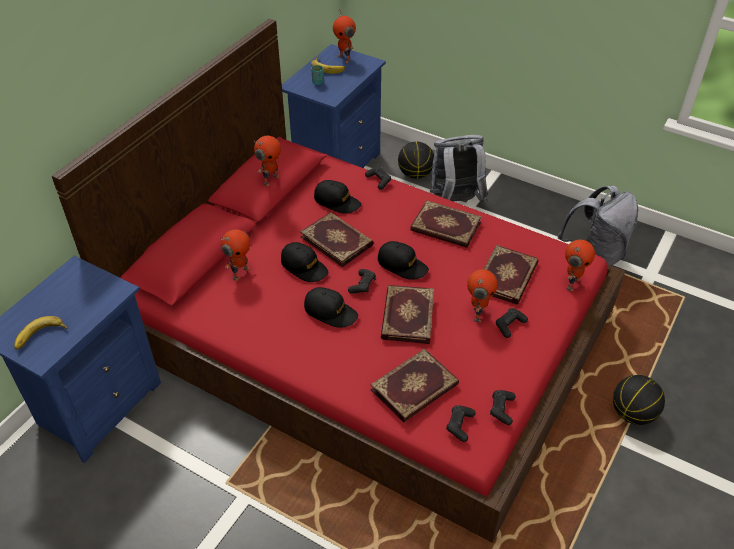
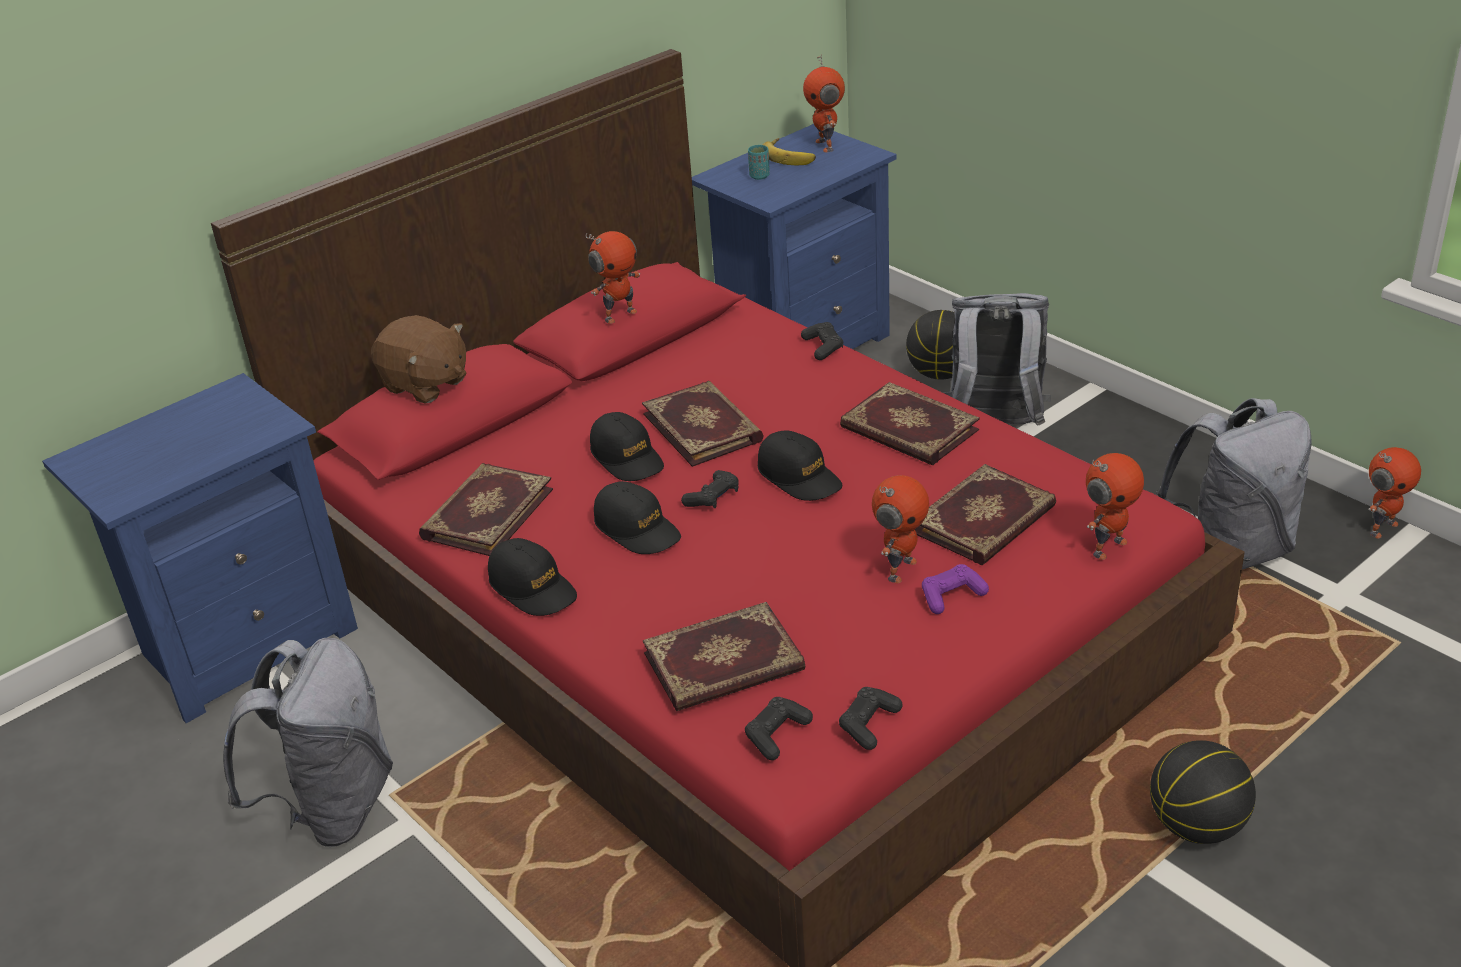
camera: 20 degrees right, 10 degrees down
banana [14,316,67,350] -> none
toy robot [221,229,250,281] -> toy robot moved to [1369,447,1421,538]
black cap [314,180,361,214] -> black cap moved to [488,538,577,616]
book [381,285,434,344] -> book moved to [419,463,553,556]
black game controller [496,308,528,338] -> purple game controller [922,564,989,614]
none -> grey backpack [223,638,393,847]
none -> brown plush toy [371,315,467,404]

